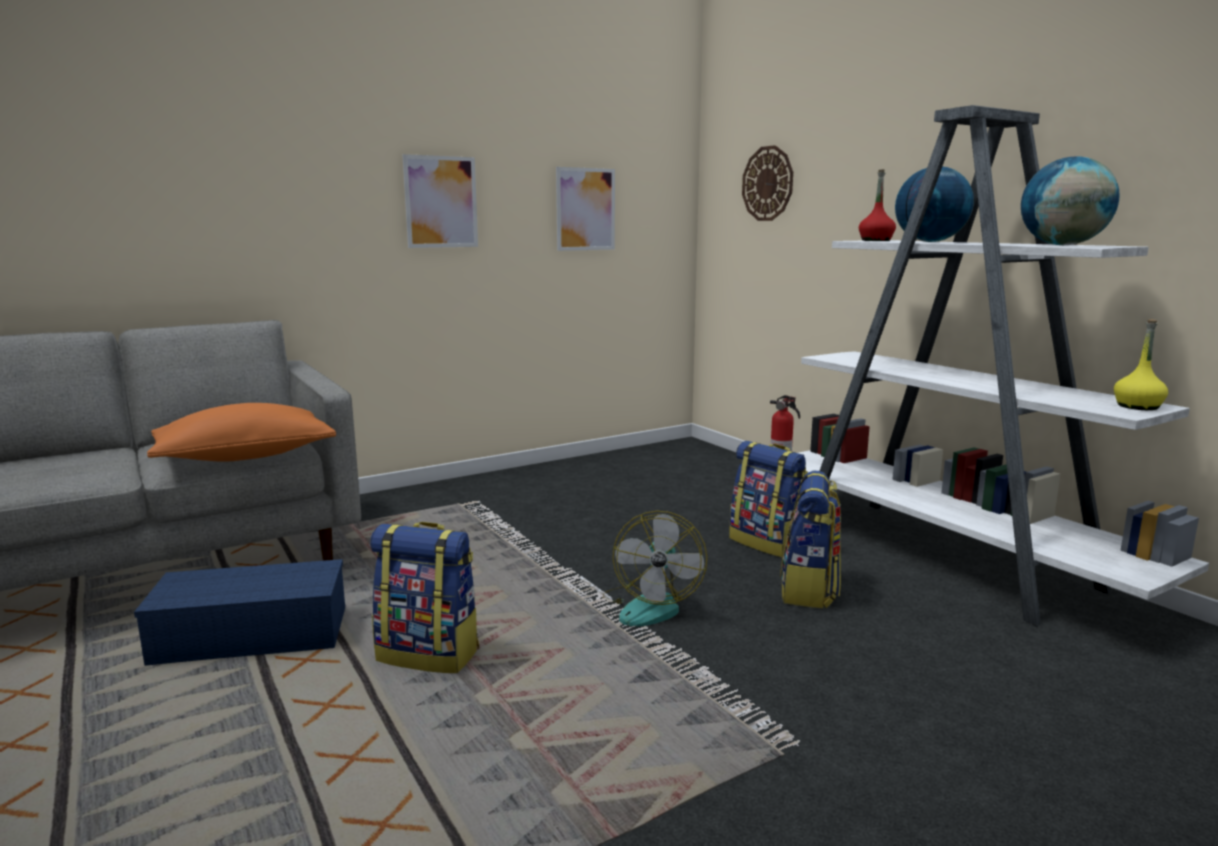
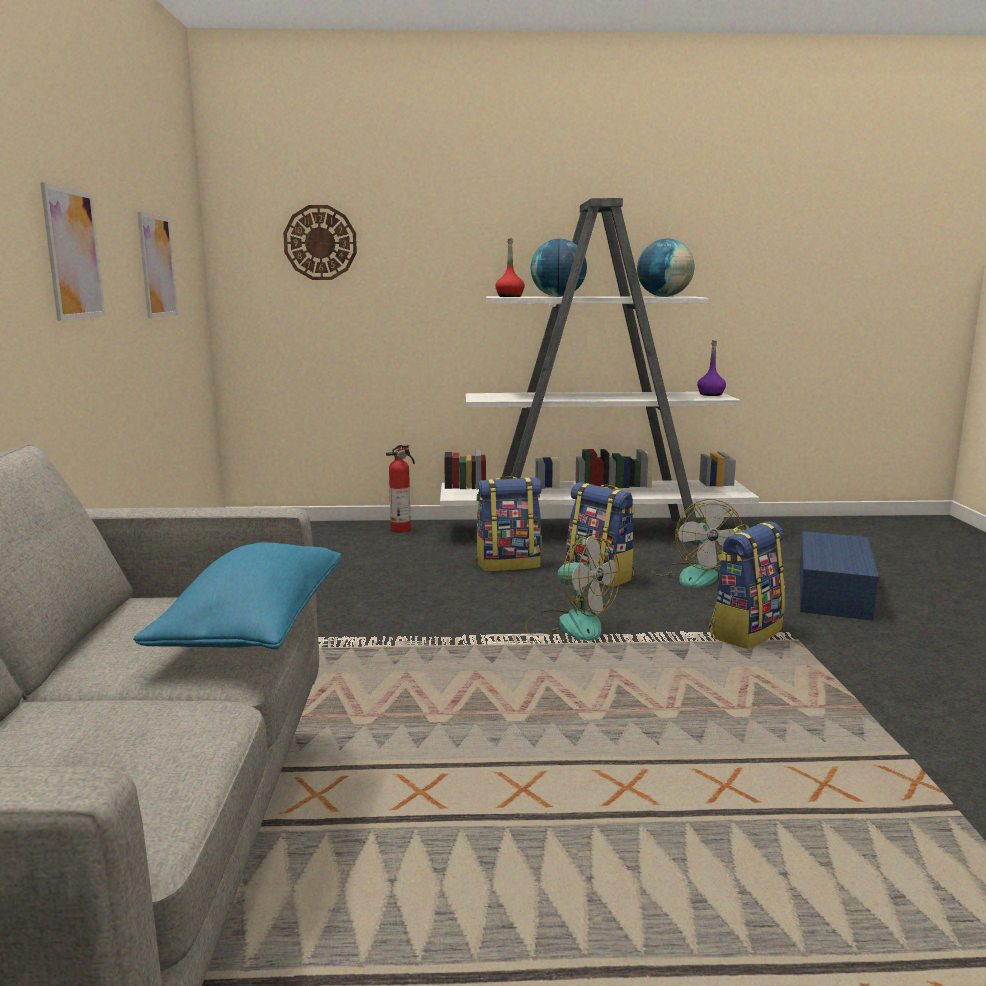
camera: 60 degrees left, 0 degrees up
blue storage box [134,559,345,666] -> blue storage box moved to [800,531,879,621]
orange pillow [147,403,336,462] -> blue pillow [133,543,341,649]
backpack [370,522,479,673] -> backpack moved to [709,521,785,649]
yellow bottle [1114,319,1168,410] -> purple bottle [697,340,726,396]
none -> fan [651,499,744,588]

